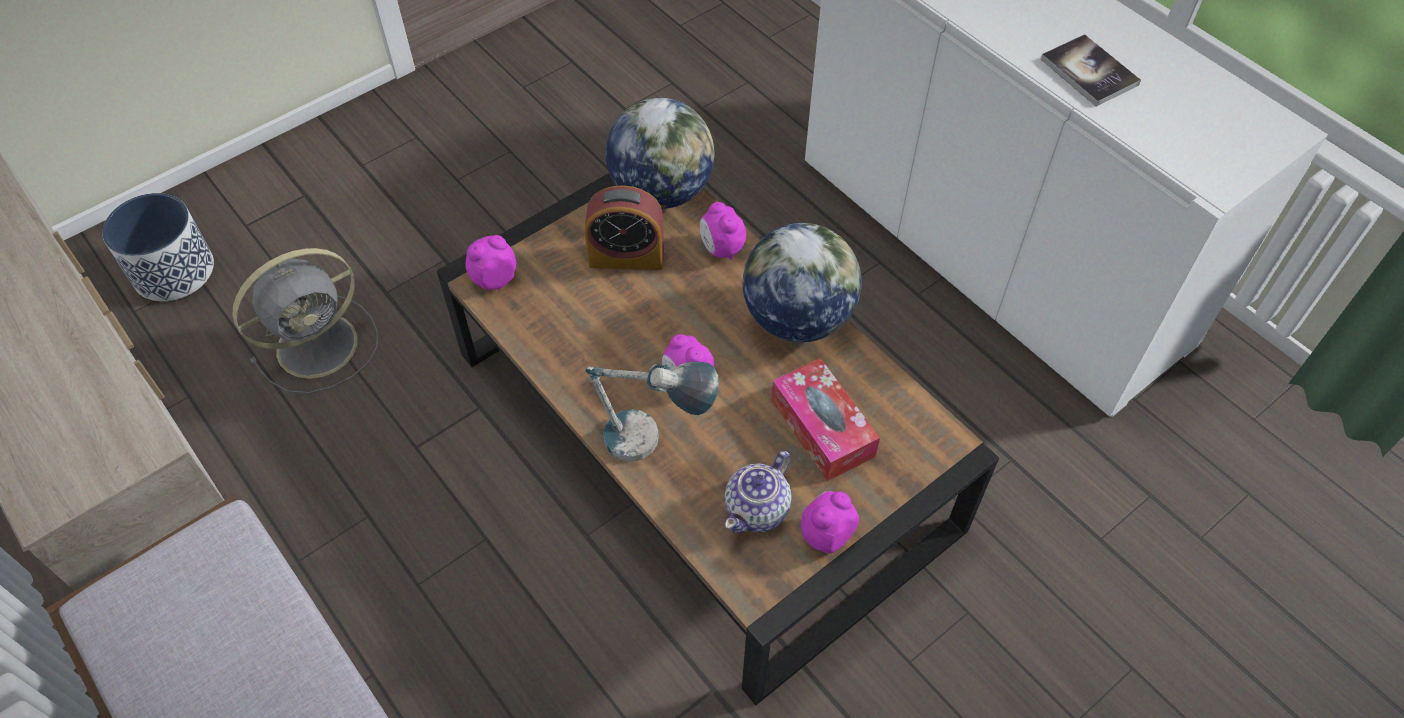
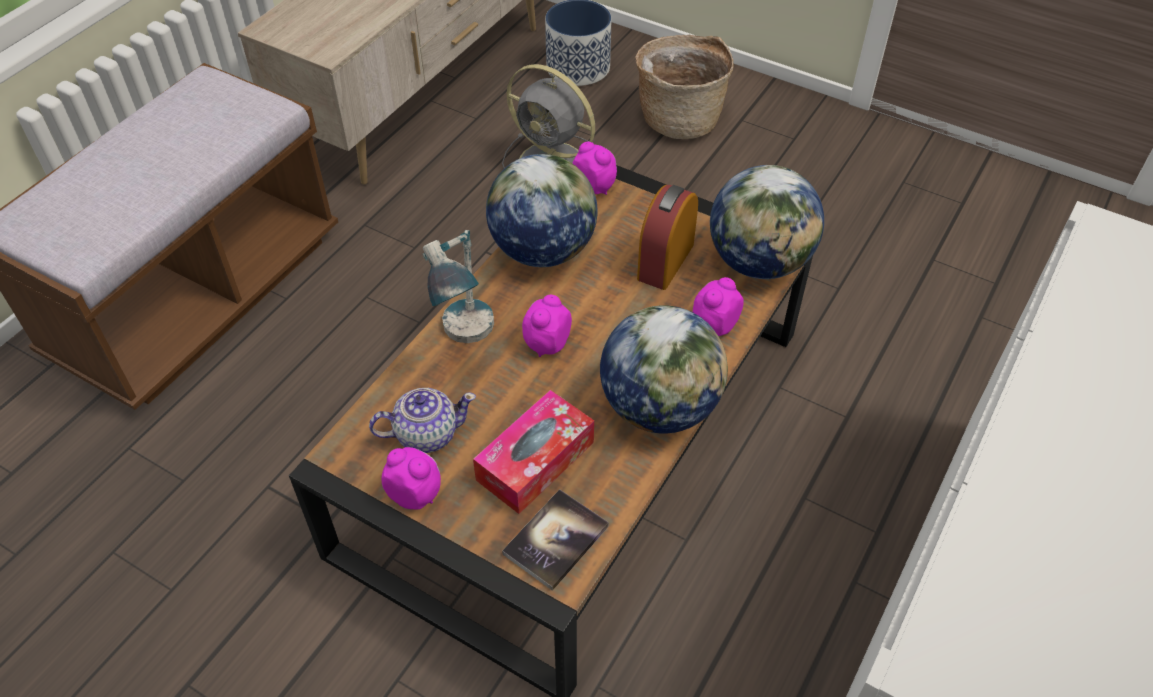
camera: 70 degrees right, 5 degrees down
alarm clock [585,185,664,270] -> alarm clock turned 45 degrees clockwise [637,185,698,290]
teapot [724,451,792,534] -> teapot turned 150 degrees clockwise [369,388,476,453]
book [1041,34,1141,106] -> book moved to [502,489,609,591]
none -> globe [486,154,598,267]
none -> basket [635,35,734,139]

